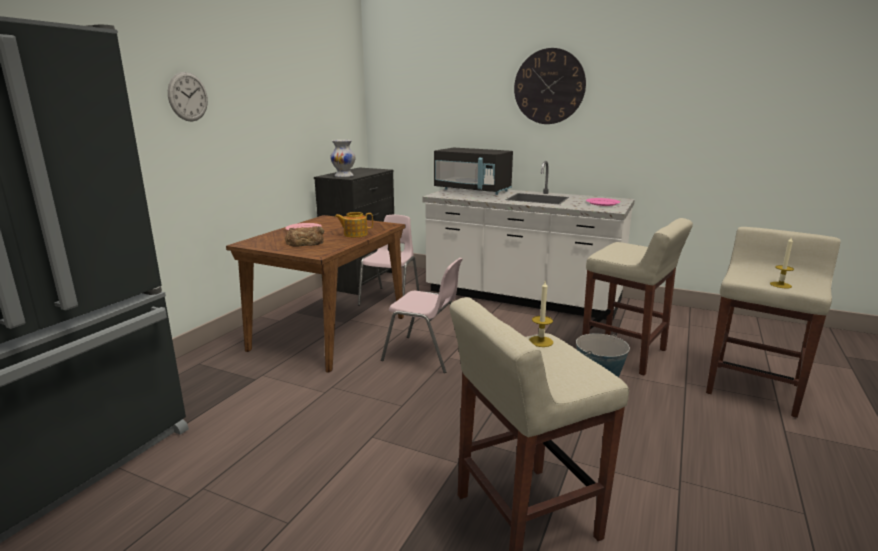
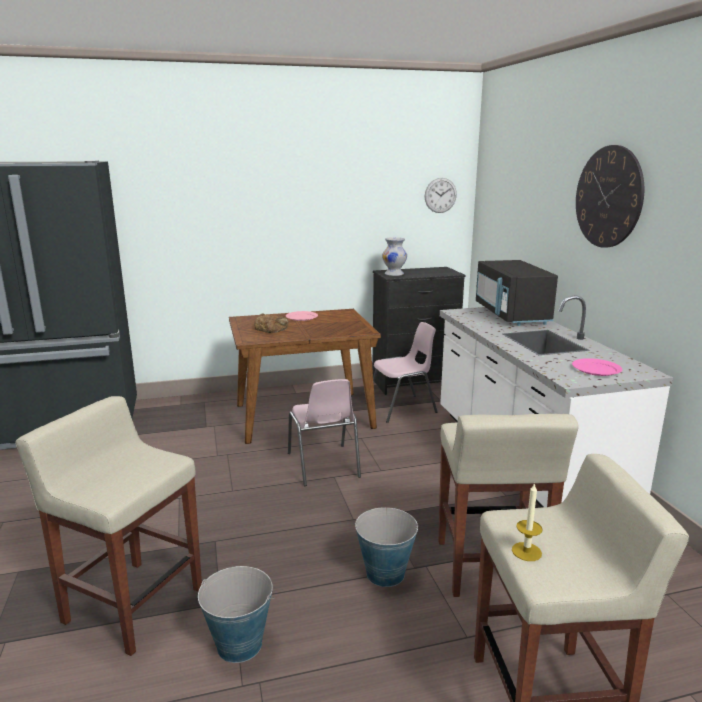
camera: 50 degrees right, 0 degrees up
wall clock [168,72,208,122] -> wall clock moved to [425,178,457,213]
teapot [335,212,373,237] -> none
candle [529,281,553,347] -> none
none -> bucket [198,566,275,663]

